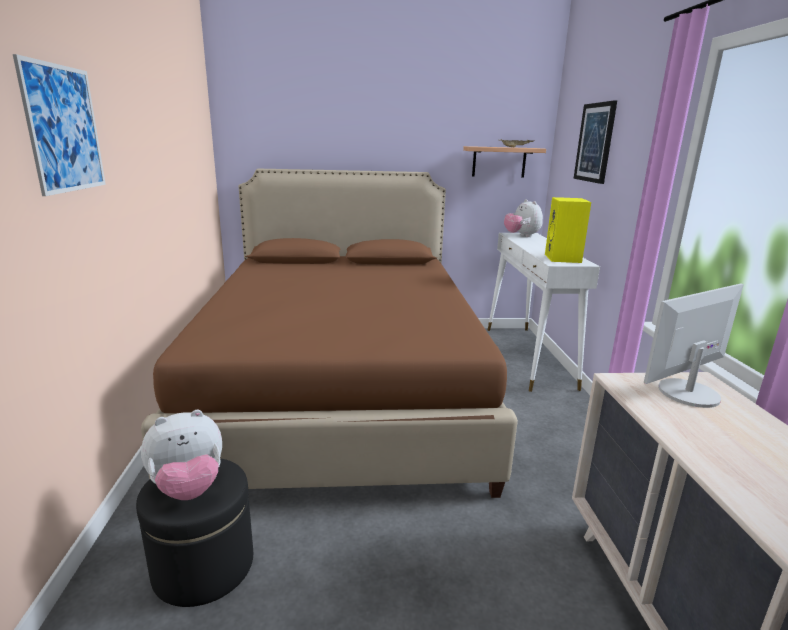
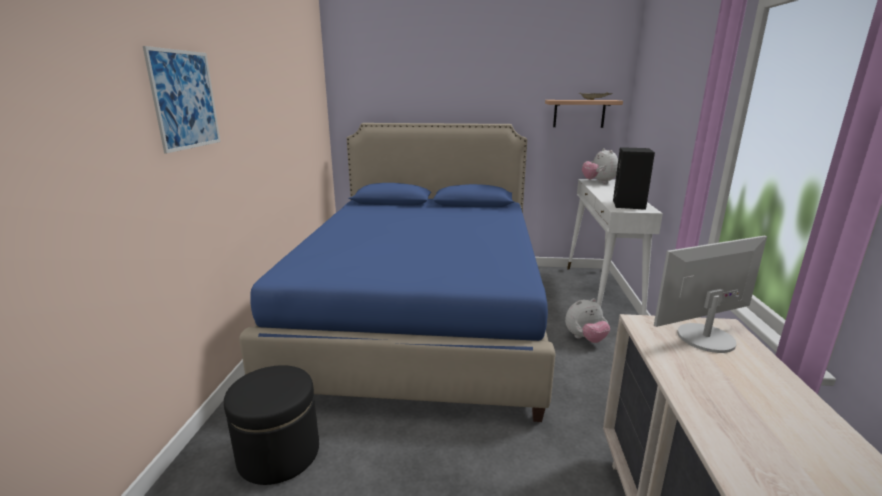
camera: 10 degrees right, 0 degrees up
brown bed [141,169,518,498] -> blue bed [239,123,556,422]
plush toy [141,410,222,500] -> plush toy moved to [565,298,610,343]
yellow speaker [545,197,591,263] -> black speaker [613,147,655,210]
picture [574,101,617,184] -> none

